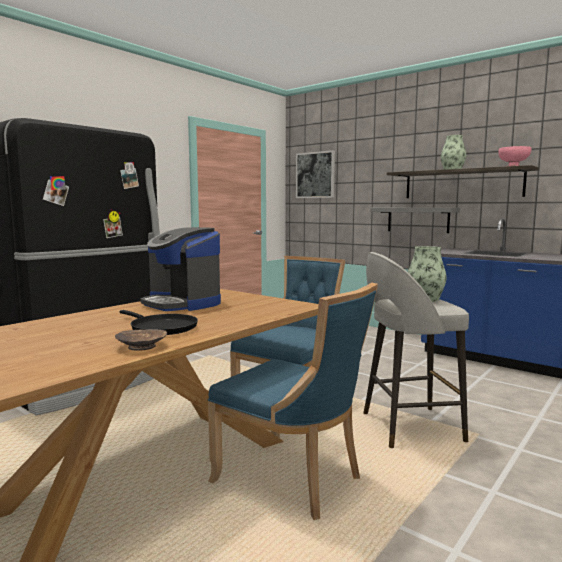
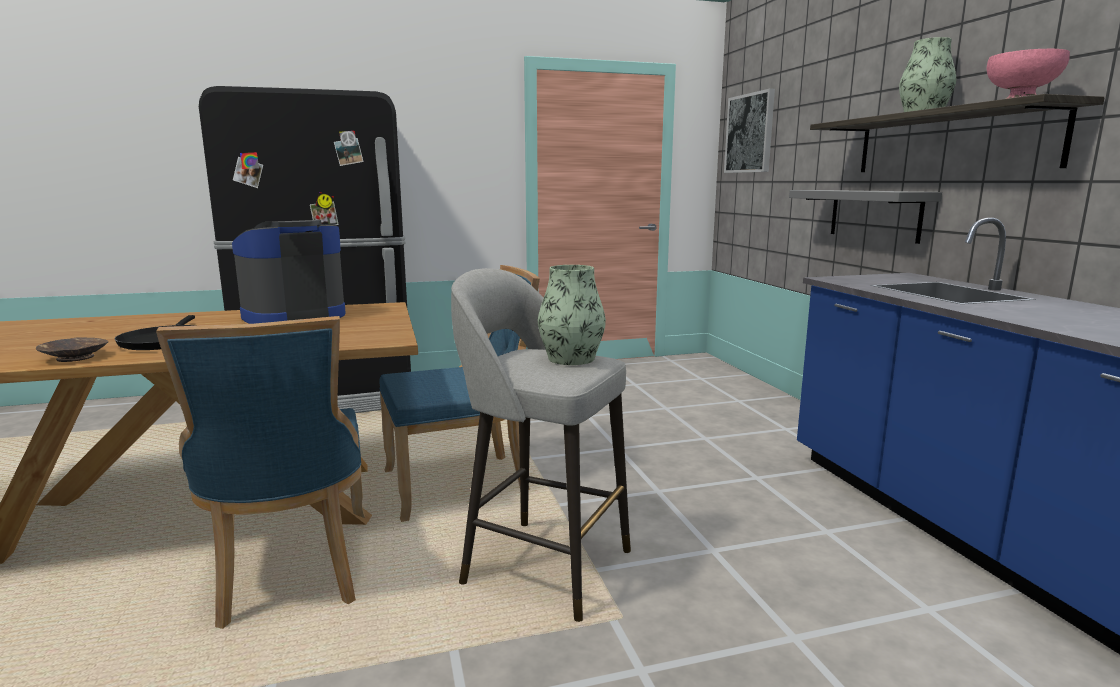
camera: 35 degrees right, 5 degrees up
coffee machine [140,227,221,311] -> coffee machine turned 60 degrees clockwise [232,220,346,324]

